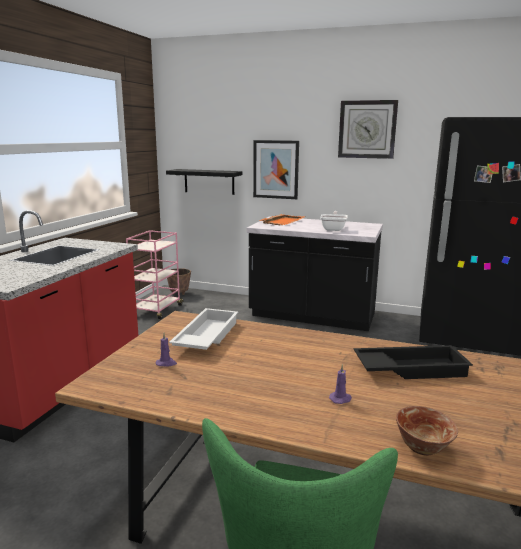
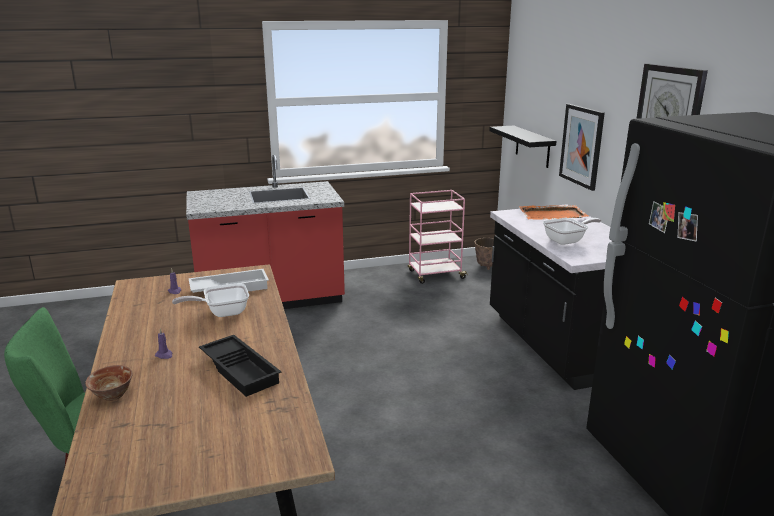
camera: 55 degrees right, 5 degrees up
none -> frying pan [172,283,249,317]

